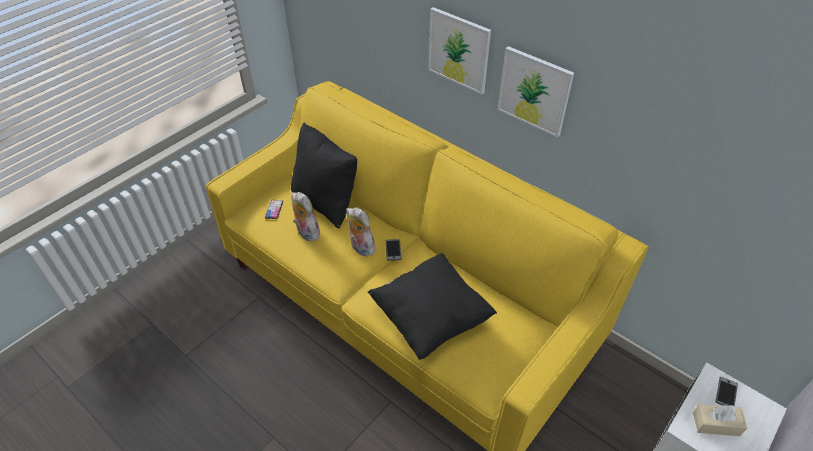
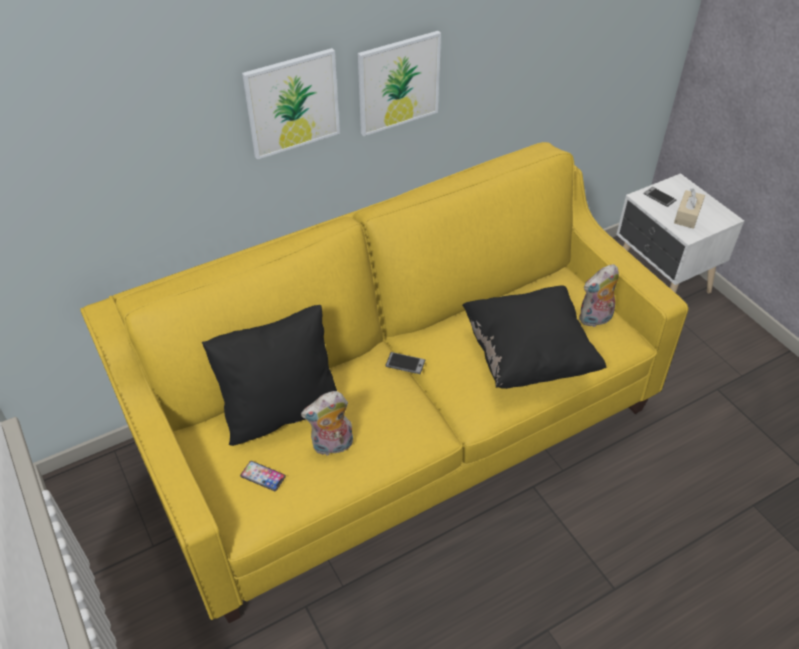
camera: 70 degrees left, 0 degrees up
plush toy [346,207,375,256] -> plush toy moved to [579,264,619,327]

